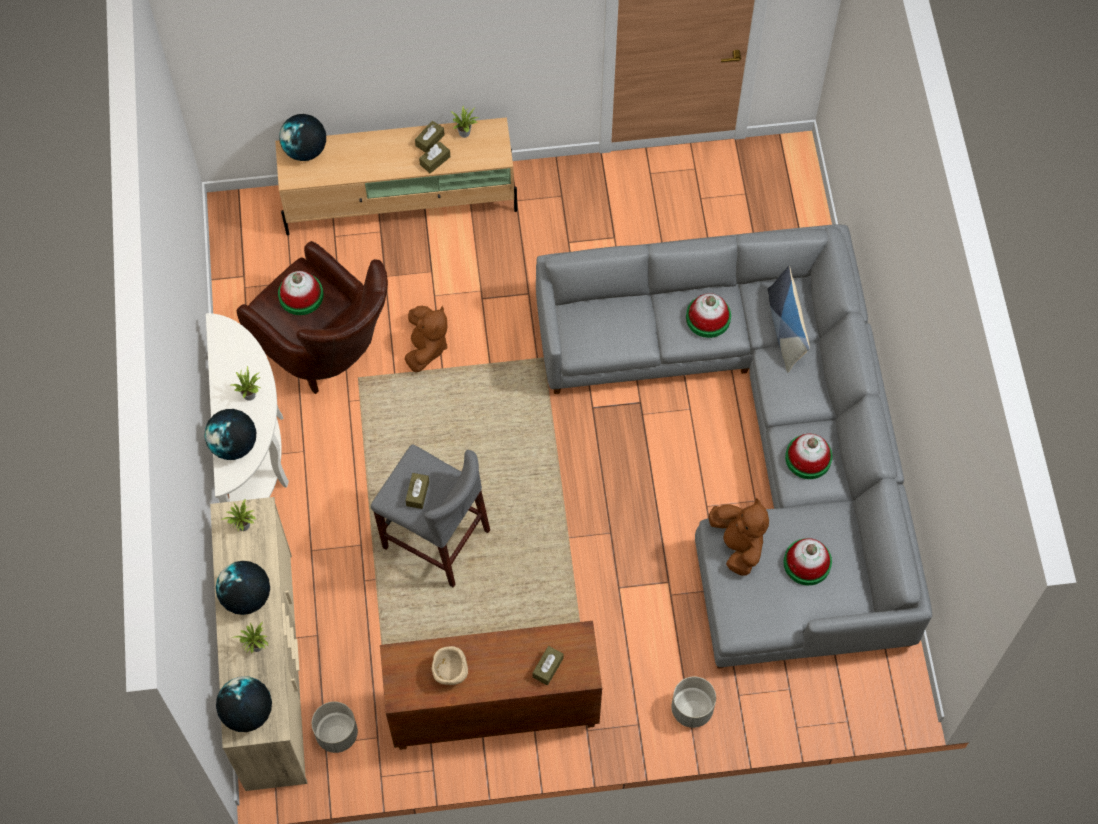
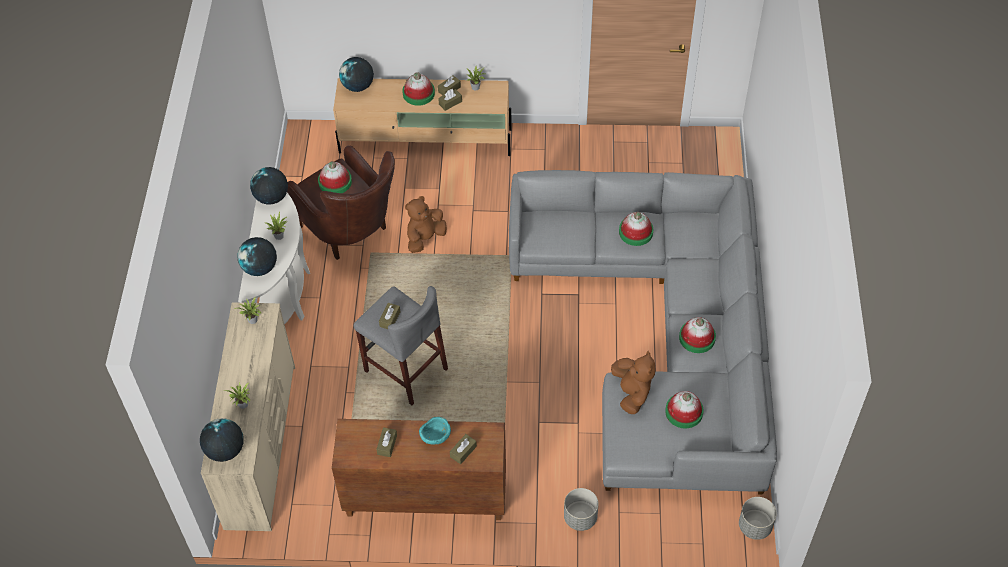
camera: 10 degrees right, 10 degrees down
globe [216,561,270,615] -> globe moved to [250,167,288,205]
grey planter [312,702,358,753] -> grey planter moved to [739,497,777,540]
brown plush toy [404,306,447,372] -> brown plush toy turned 150 degrees counterclockwise [405,196,447,253]
beige bowl [431,646,468,685] -> brown tissue box [377,427,397,457]
pillow [768,266,810,372] -> none
none -> hat [402,72,435,106]
none -> turquoise bowl [419,417,451,444]

